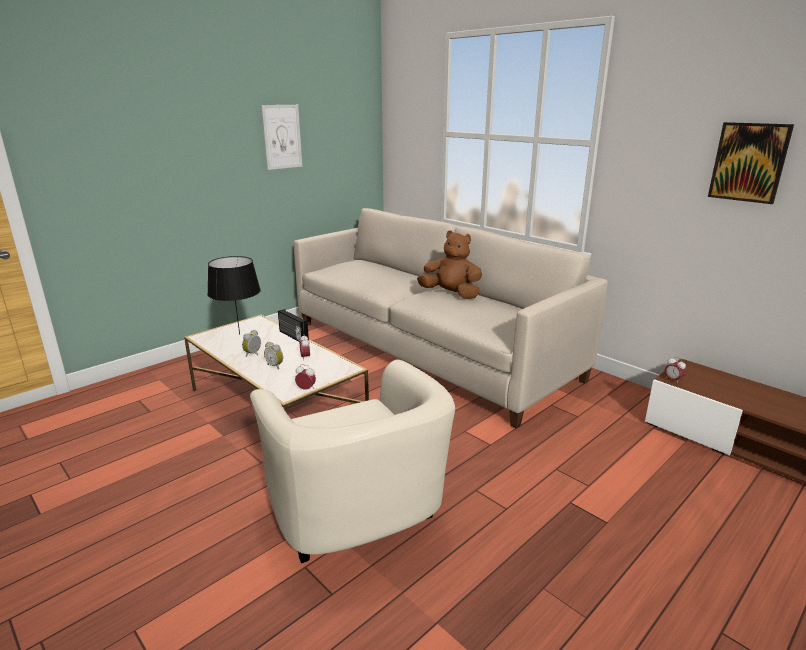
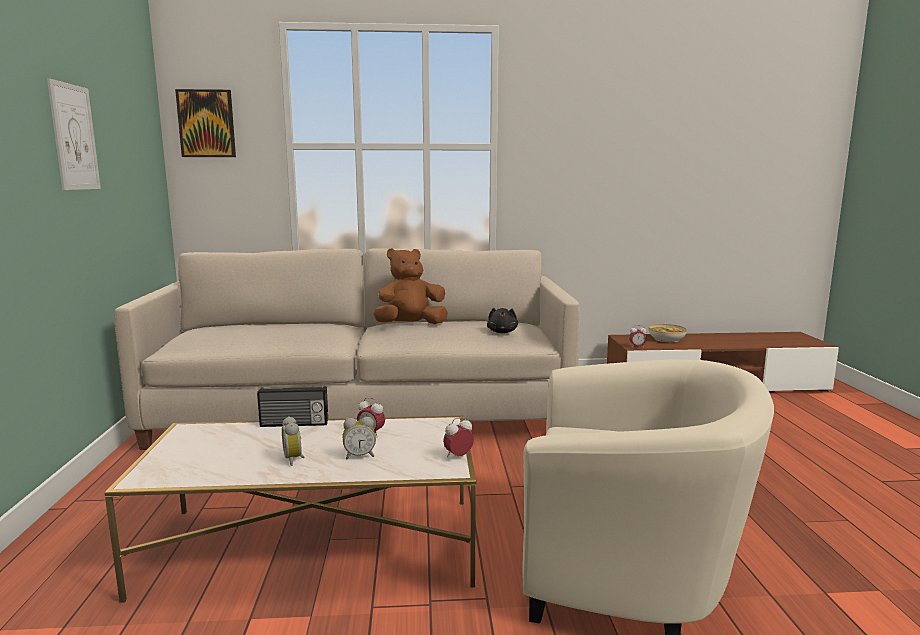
camera: 50 degrees left, 10 degrees down
black table lamp [207,256,261,335] -> none
picture [708,122,794,204] -> picture moved to [175,89,236,157]
none -> black plush toy [487,308,518,333]
none -> bowl [648,324,687,342]

